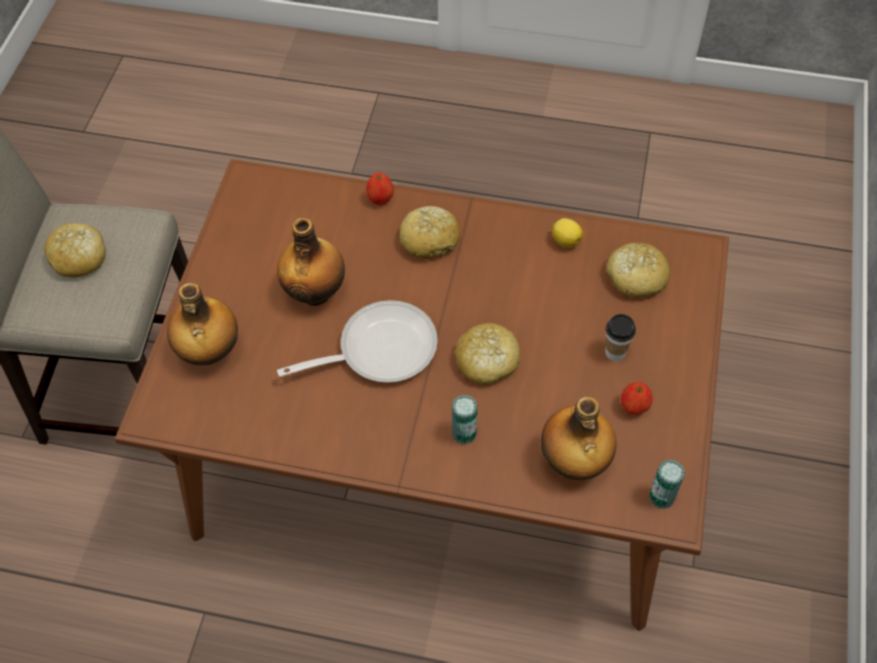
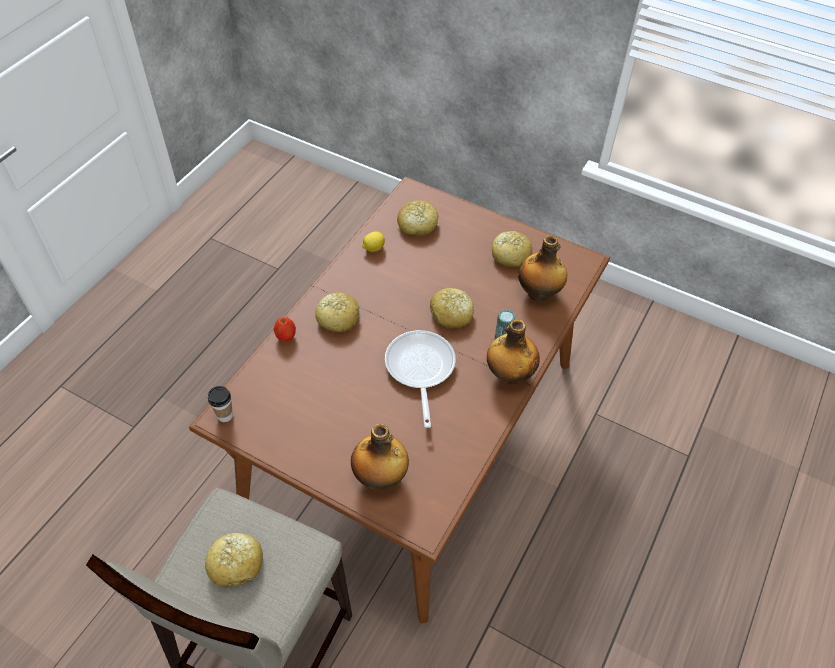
camera: 75 degrees left, 5 degrees down
bottle [277,218,345,306] -> bottle moved to [487,319,540,384]
cup [605,314,636,361] -> cup moved to [208,386,233,422]
apple [621,382,653,415] -> bread [492,231,532,267]
can [649,459,685,509] -> none

